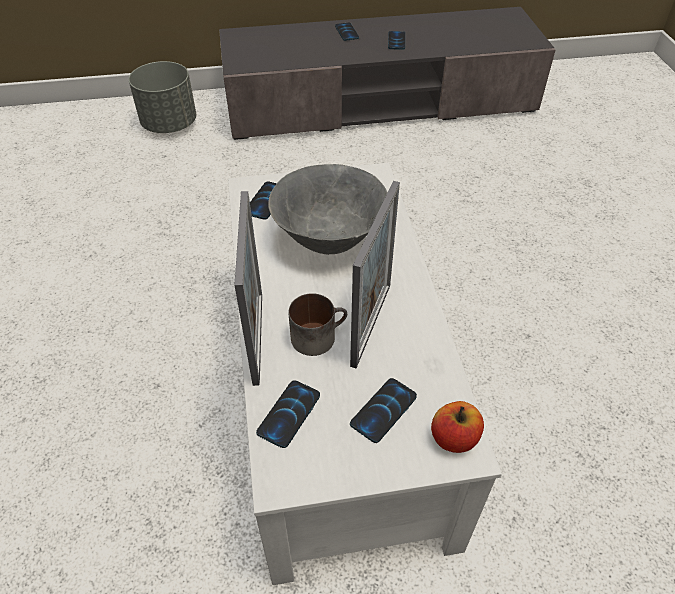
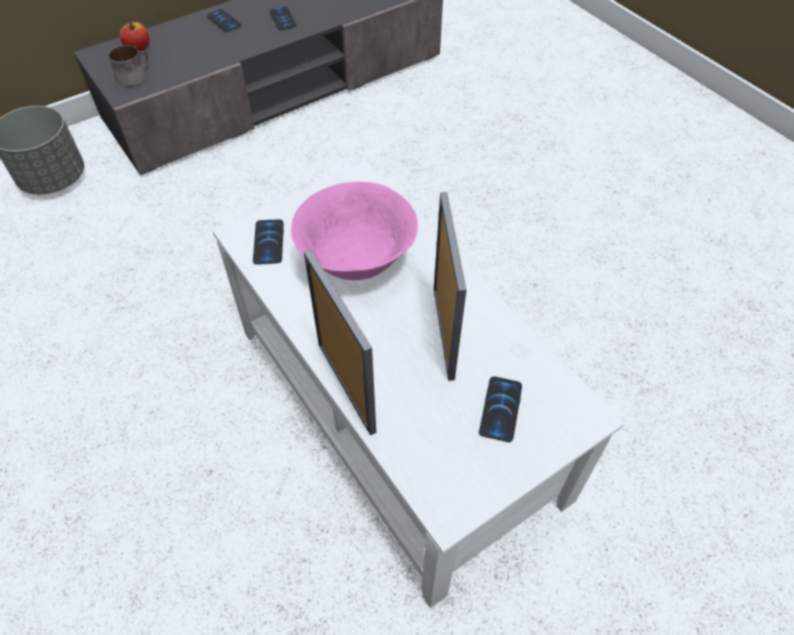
camera: 25 degrees left, 5 degrees up
phone [256,380,320,448] -> none
grey bowl [268,164,388,255] -> pink bowl [291,182,418,280]
mug [288,293,347,356] -> mug moved to [108,45,149,87]
apple [431,401,484,453] -> apple moved to [120,21,149,51]

